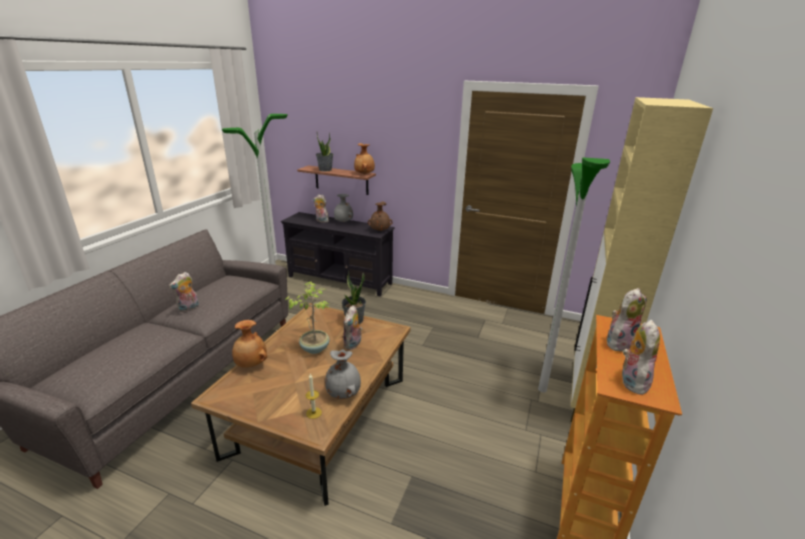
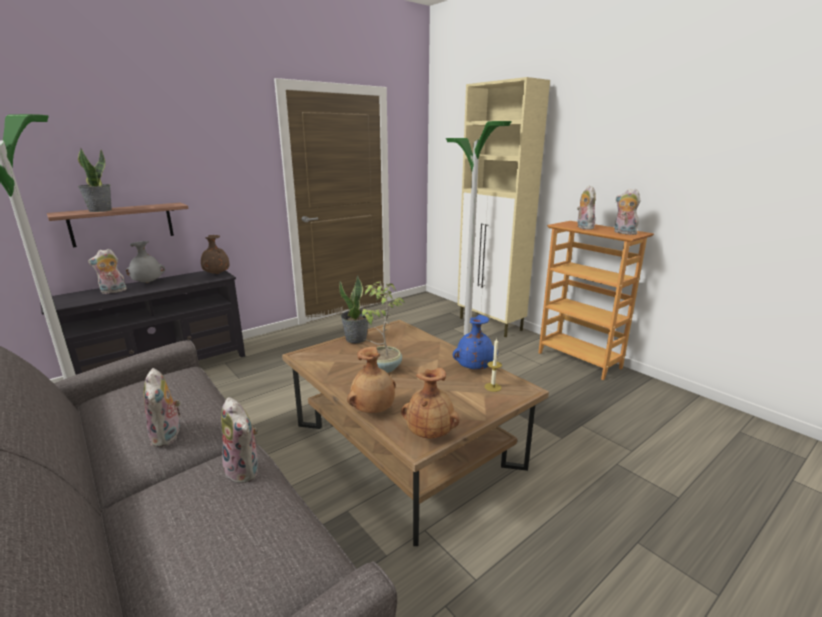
camera: 60 degrees left, 5 degrees down
grey vase [325,349,361,399] -> blue vase [453,315,498,370]
plush toy [343,305,362,350] -> plush toy moved to [221,397,258,483]
brown vase [354,143,375,174] -> brown vase moved to [401,368,460,439]

